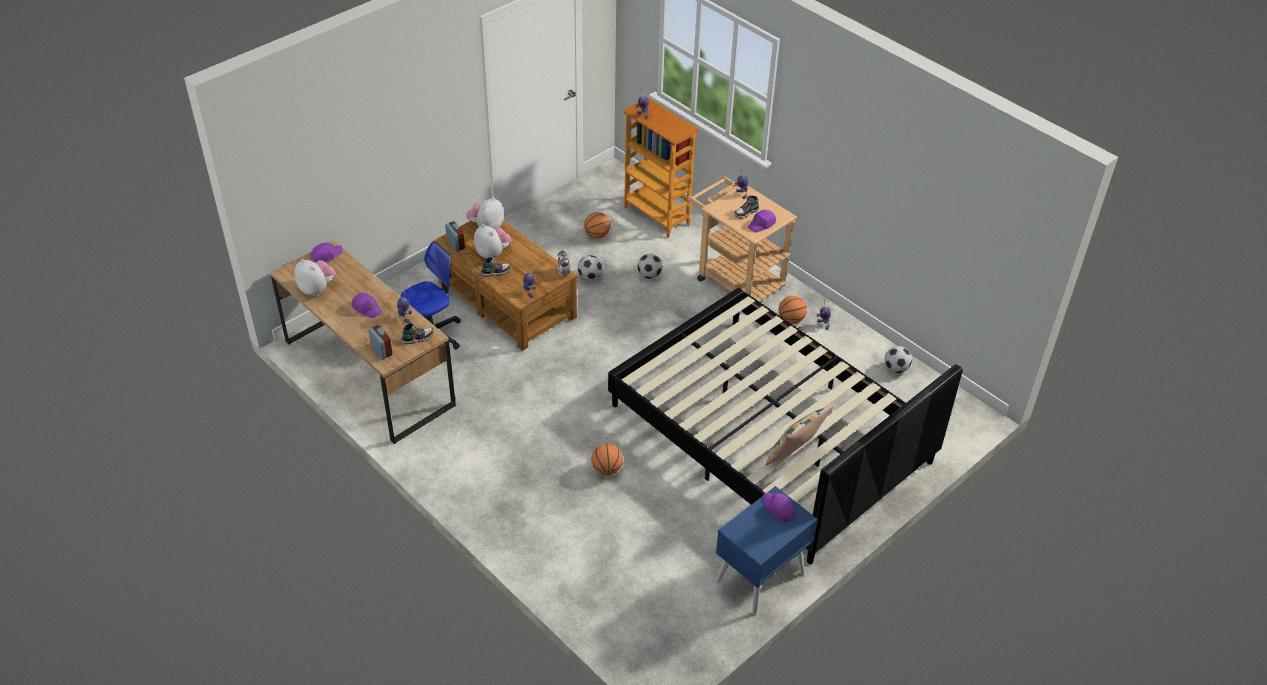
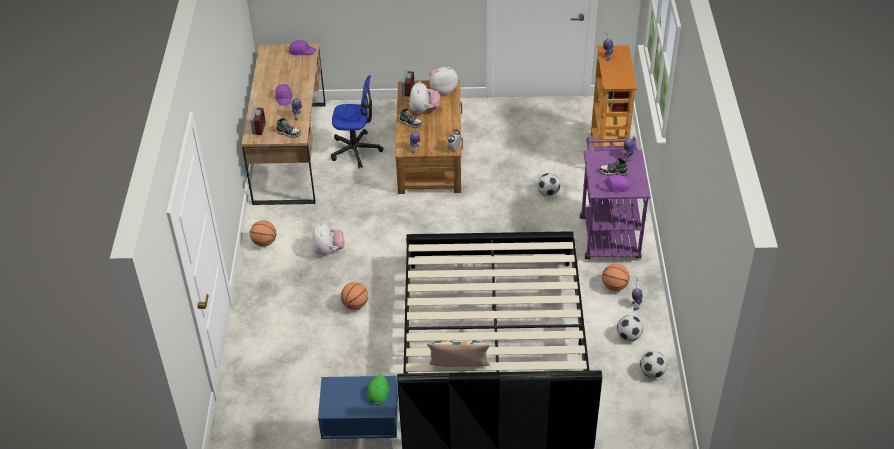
camera: 45 degrees right, 0 degrees up
plush toy [294,259,336,296] -> plush toy moved to [312,222,344,255]
football [578,255,603,281] -> football moved to [617,315,643,341]
basketball [584,212,611,239] -> basketball moved to [250,220,276,247]
beige cart [687,176,797,302] -> purple cart [580,137,651,259]
purple cap [762,492,795,522] -> green cap [367,374,389,405]

